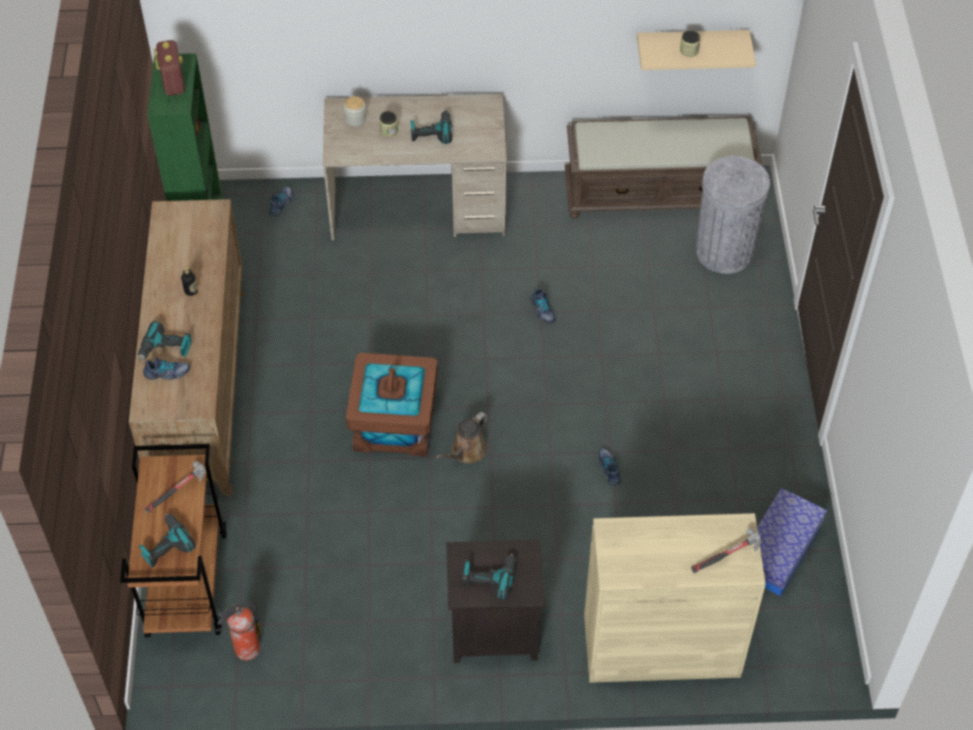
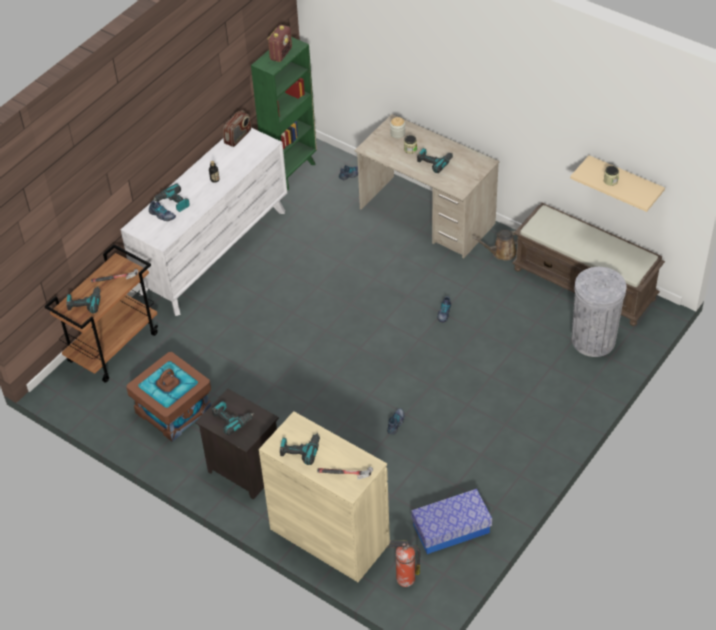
camera: 40 degrees right, 5 degrees down
brown dresser [129,199,245,497] -> white dresser [121,128,287,316]
fire extinguisher [218,602,261,660] -> fire extinguisher moved to [387,540,421,587]
brown storage box [346,353,438,457] -> brown storage box moved to [126,352,211,442]
brown watering can [435,412,488,464] -> brown watering can moved to [472,230,518,261]
none -> radio [223,110,251,147]
none -> power drill [280,433,320,465]

